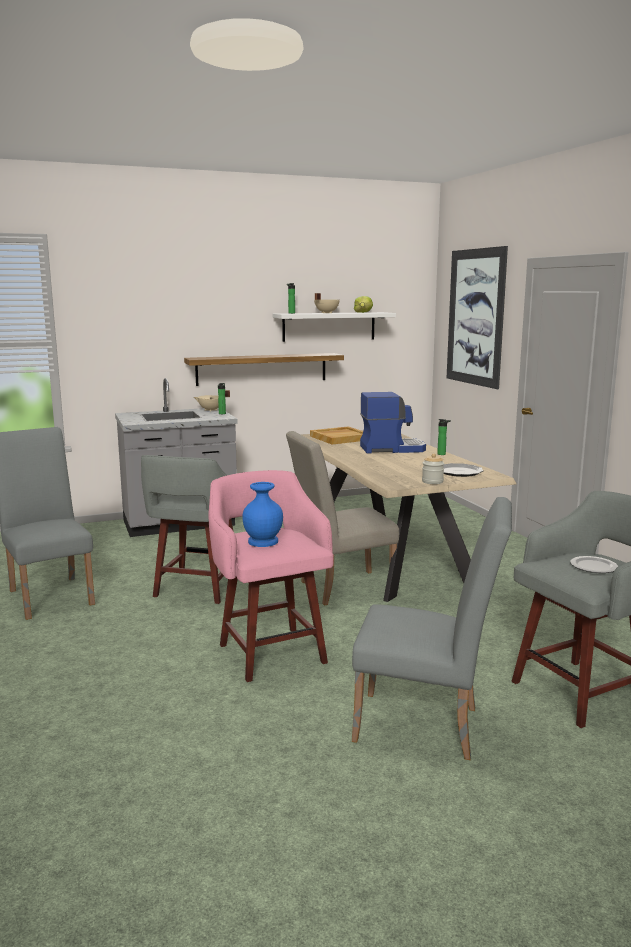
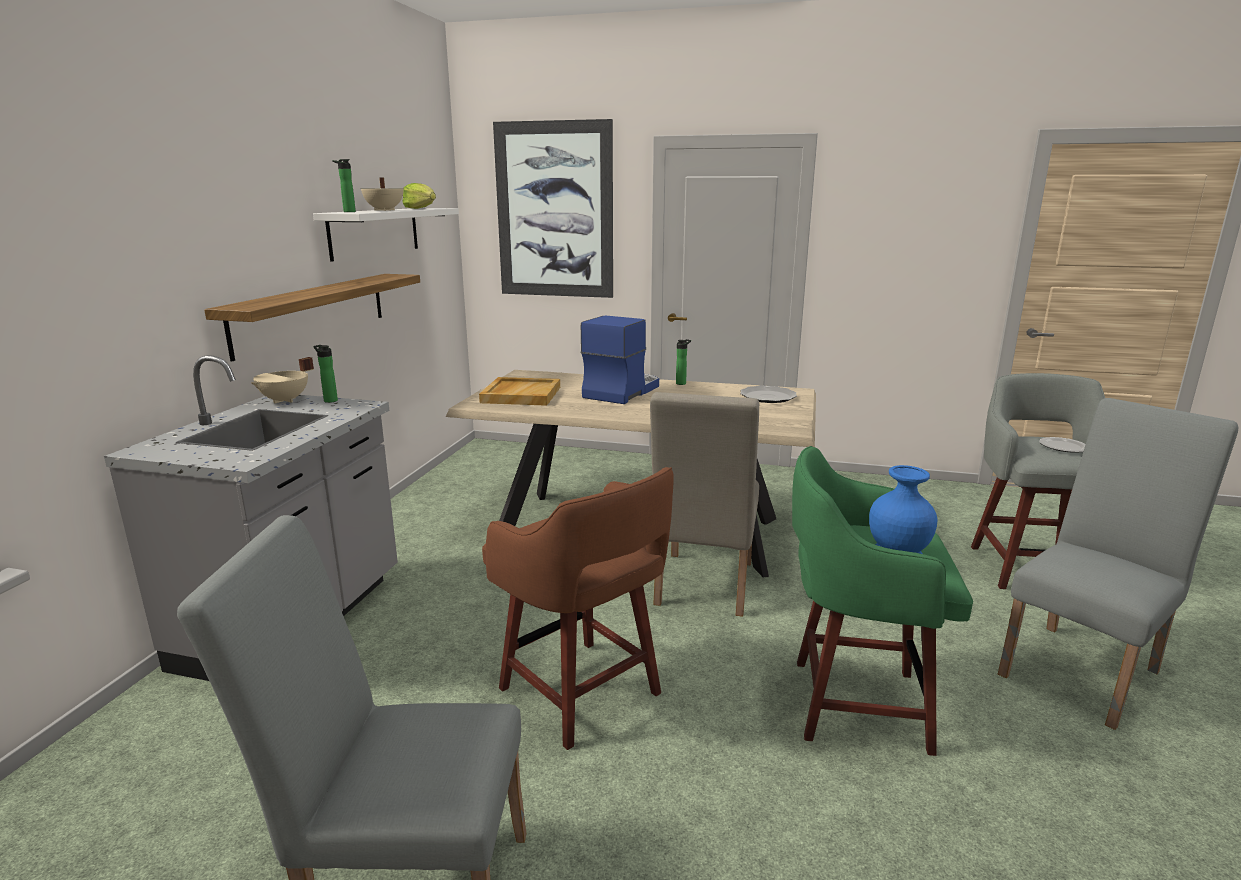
camera: 55 degrees left, 5 degrees up
grey stool [141,455,233,604] -> brown stool [482,467,674,750]
pink stool [208,470,334,682] -> green stool [792,446,973,756]
jar [422,453,444,484] -> none

